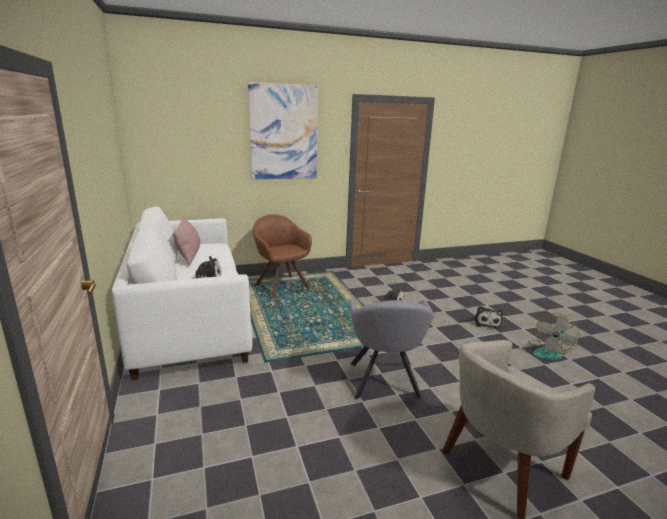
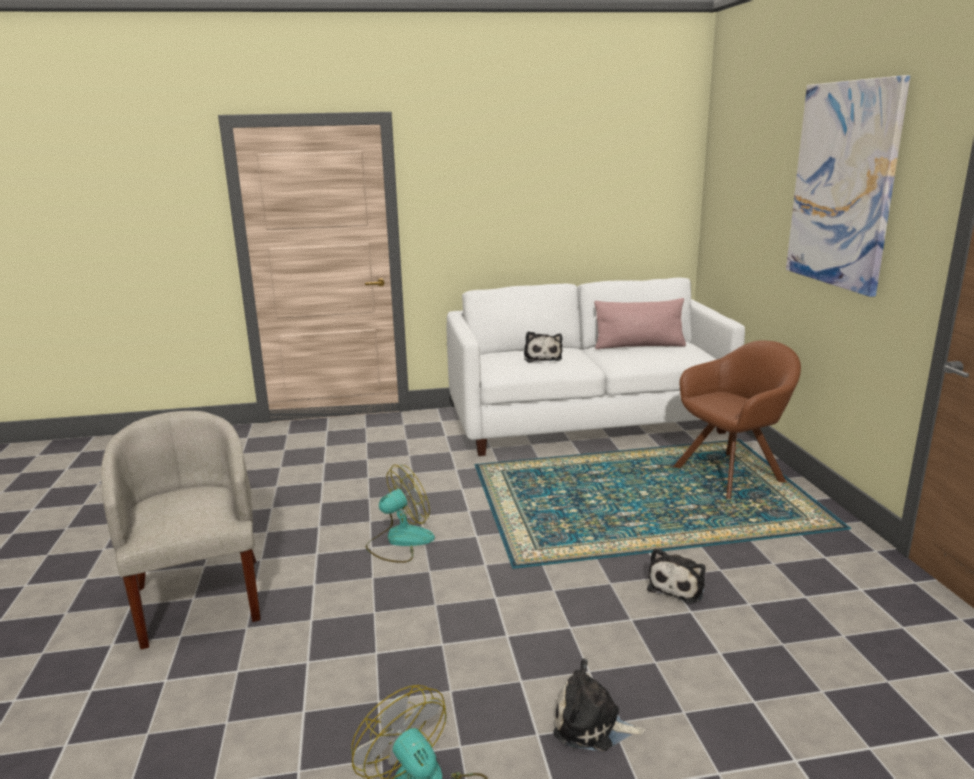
camera: 100 degrees right, 0 degrees up
grey armchair [348,299,434,399] -> fan [366,464,435,563]

